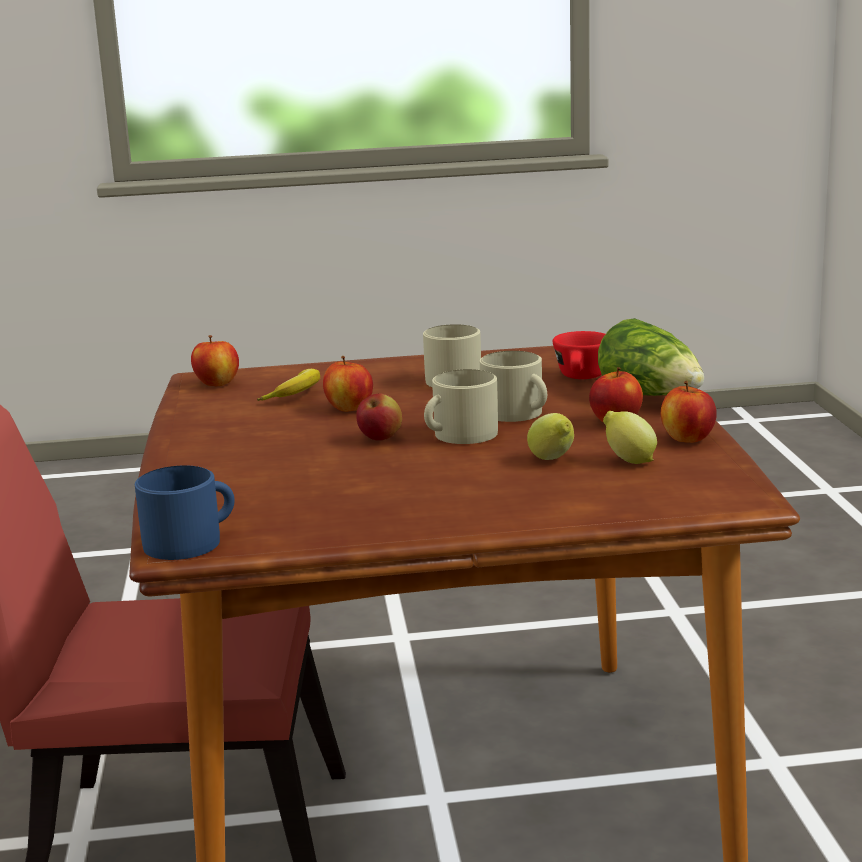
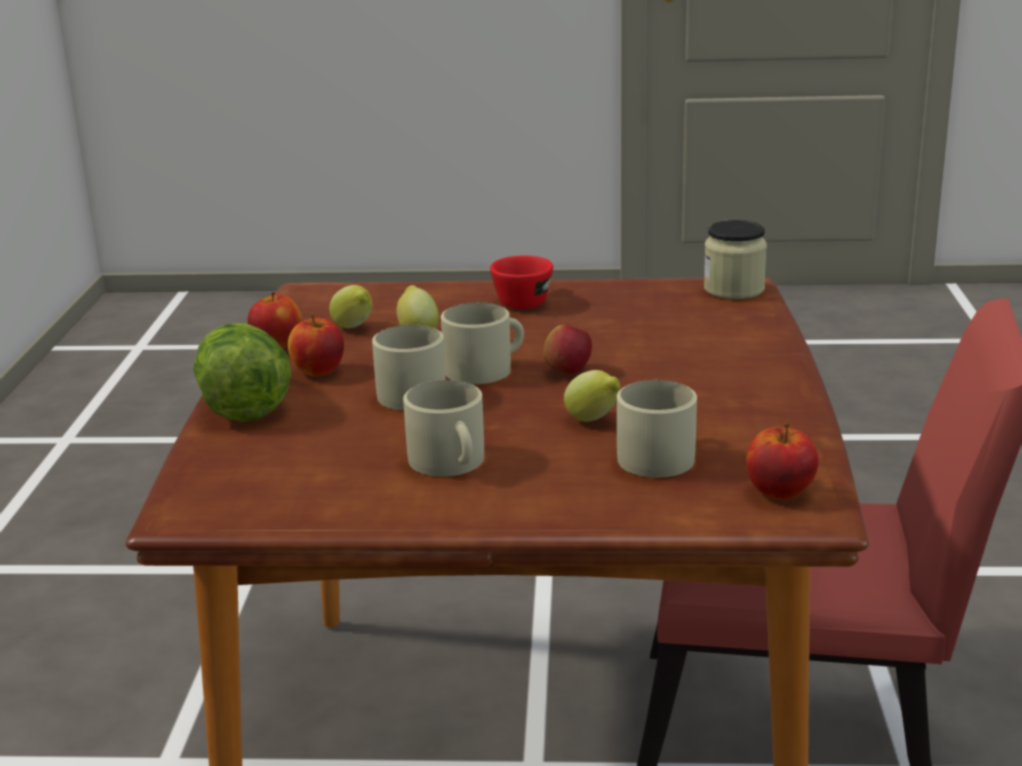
camera: 170 degrees left, 5 degrees up
blue mug [135,465,235,560] -> jar [704,220,767,299]
banana [257,369,320,401] -> beige mug [617,380,697,478]
apple [323,356,373,412] -> lemon [564,370,621,422]
red cup [553,331,605,379] -> red cup moved to [490,256,553,309]

